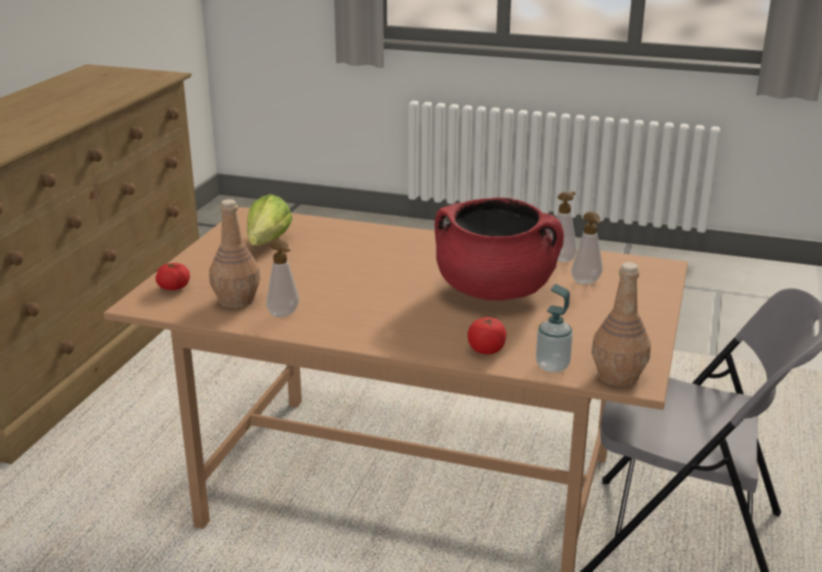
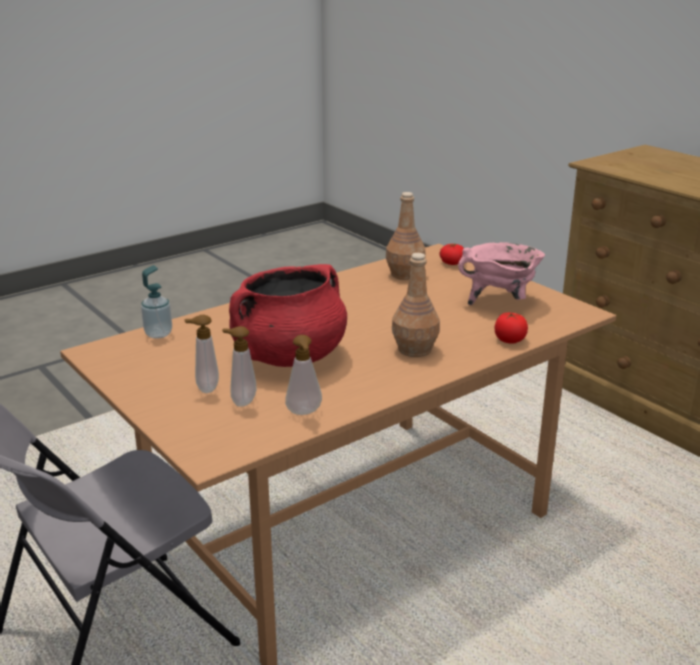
camera: 125 degrees right, 0 degrees up
lettuce [247,194,292,246] -> pink cooking pot [458,242,545,305]
soap dispenser [266,240,299,317] -> soap dispenser moved to [184,315,219,393]
tomato [468,317,506,354] -> tomato moved to [495,313,528,344]
brown bottle [591,262,651,386] -> brown bottle moved to [392,253,440,357]

